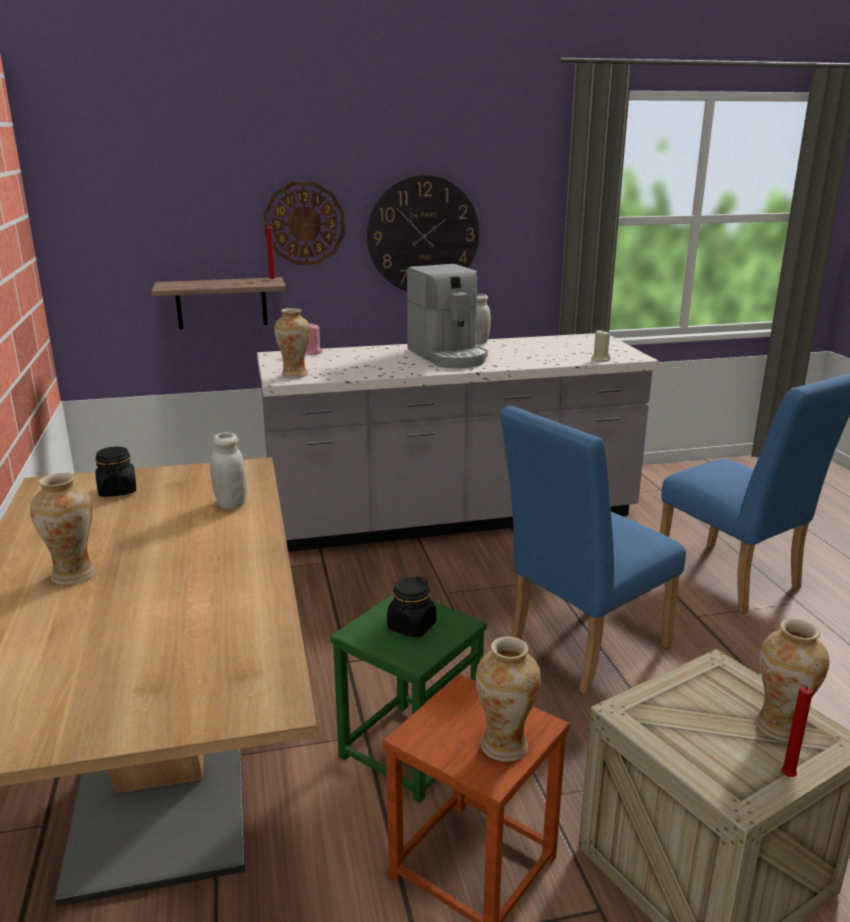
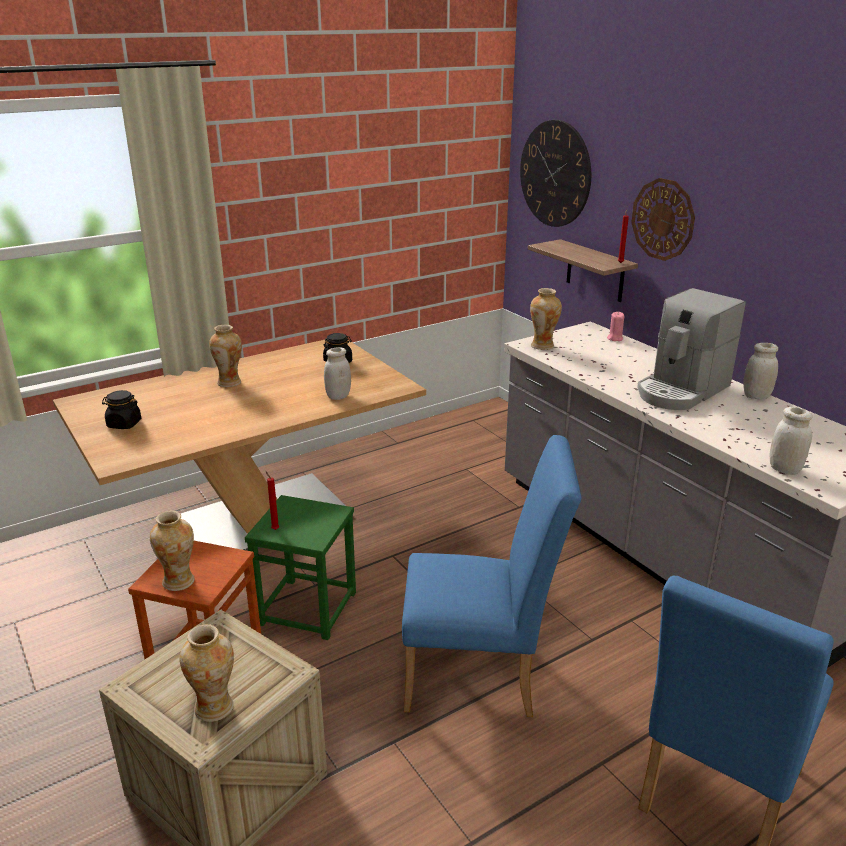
camera: 70 degrees right, 5 degrees up
wall clock [367,175,479,291] -> wall clock moved to [520,120,591,227]
black jar [387,576,436,637] -> black jar moved to [102,390,141,429]
blue chair [499,406,686,695] -> blue chair turned 150 degrees clockwise [402,435,581,717]
beige candle [591,330,610,362] -> white jar [770,407,813,475]
red candle [781,683,813,777] -> red candle moved to [265,471,279,530]

